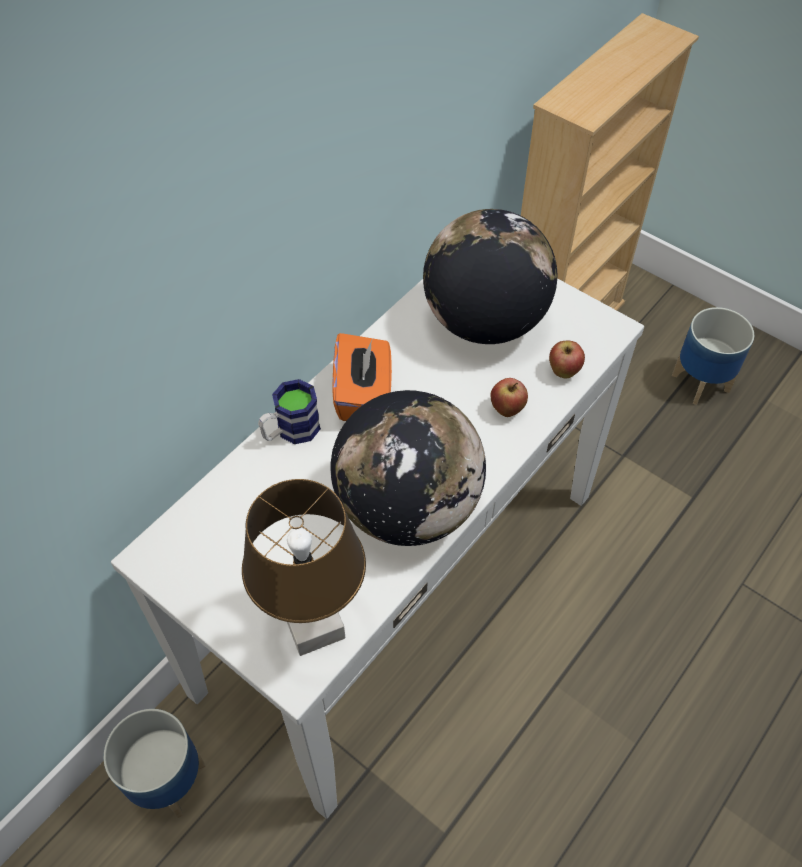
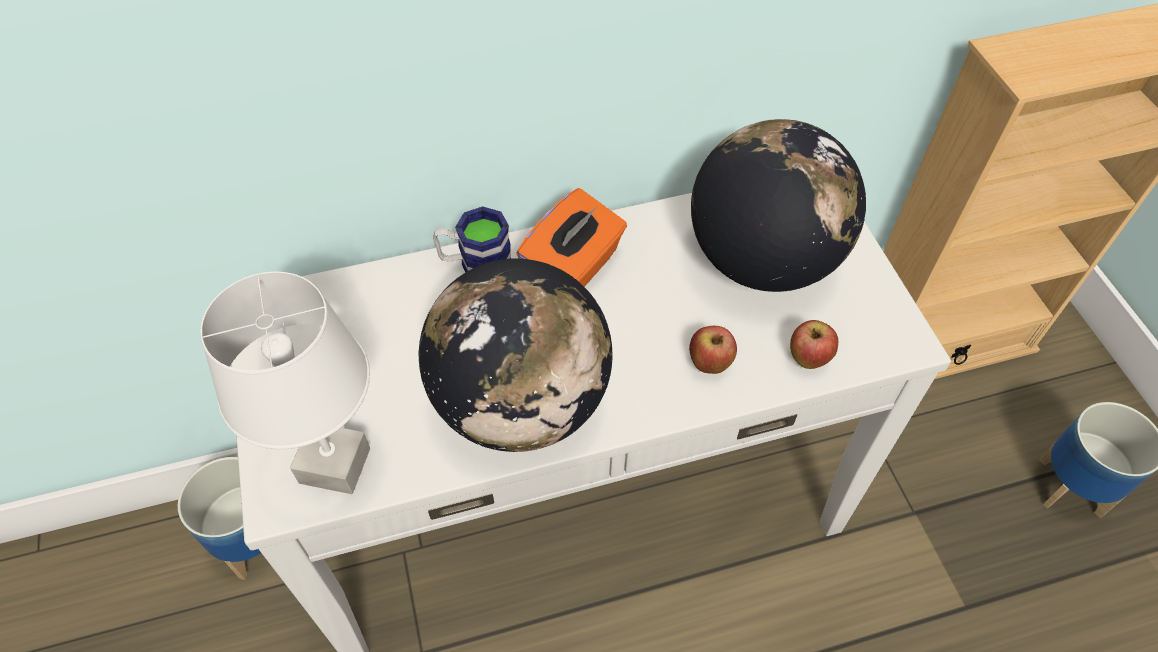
camera: 35 degrees right, 0 degrees up
brown table lamp [242,479,366,656] -> white table lamp [200,272,370,494]

